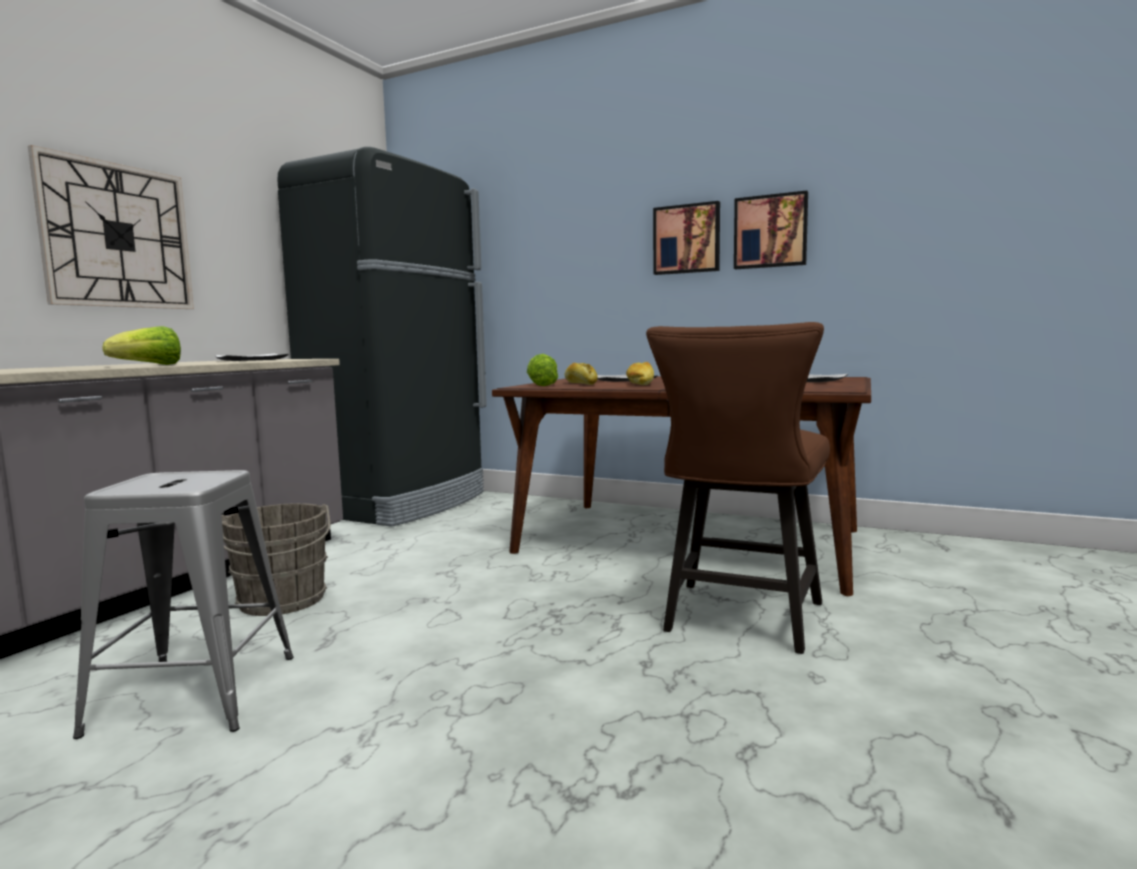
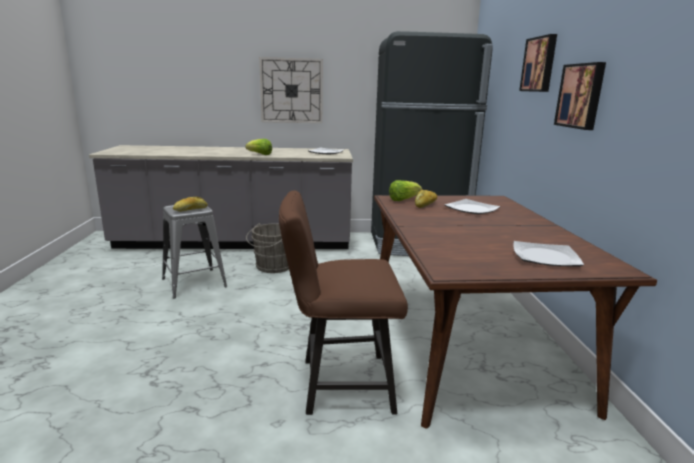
camera: 60 degrees right, 10 degrees up
bread [626,362,654,385] -> bread moved to [173,197,208,212]
picture [734,190,808,269] -> picture moved to [519,34,557,92]

